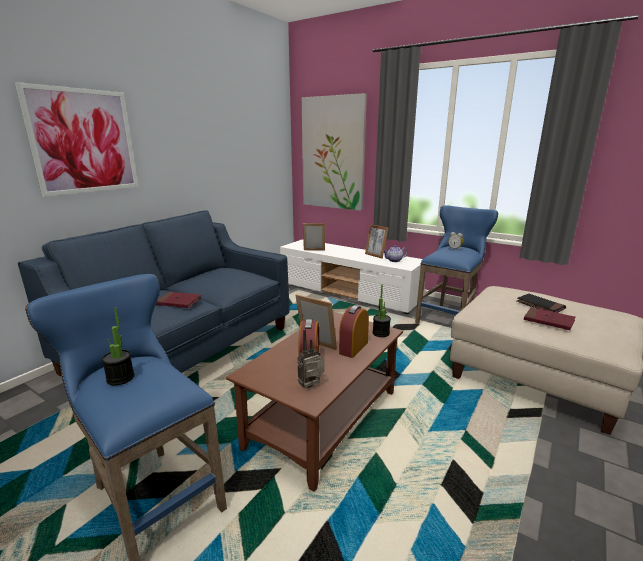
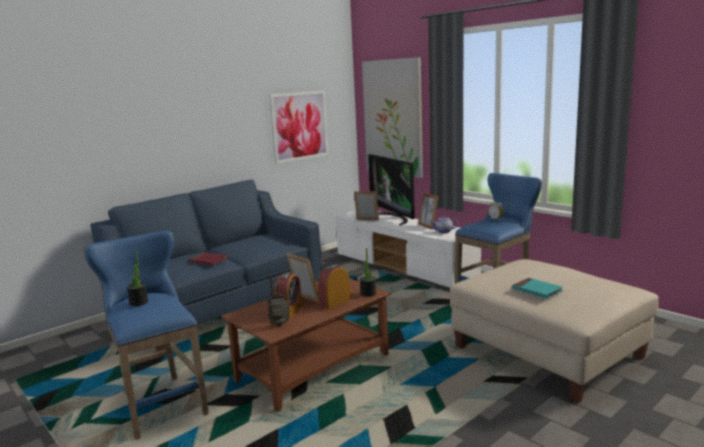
camera: 15 degrees right, 5 degrees down
picture [15,82,138,197] -> picture moved to [269,91,329,164]
black book [517,293,566,313] -> none
red book [524,307,576,330] -> turquoise book [512,278,563,298]
none -> television [368,154,415,225]

